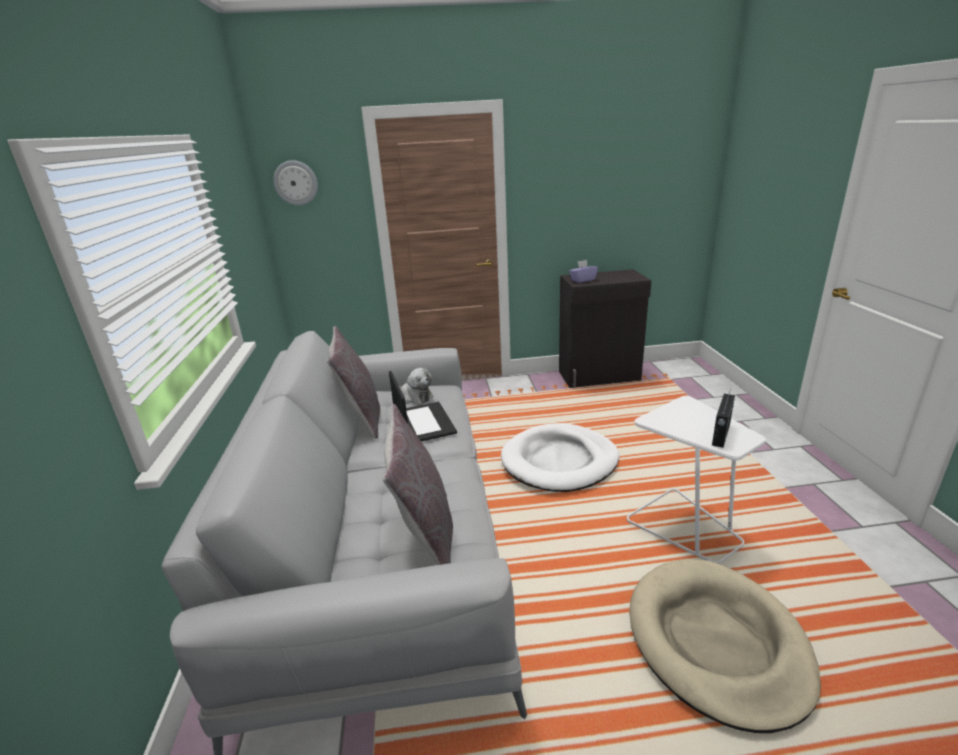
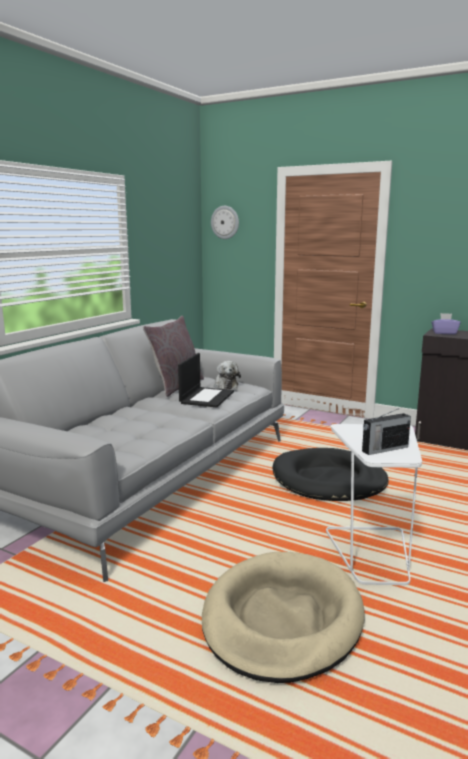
camera: 35 degrees right, 10 degrees down
grey pillow [383,404,453,565] -> none
white dog bed [501,423,619,492] -> black dog bed [273,448,389,501]

